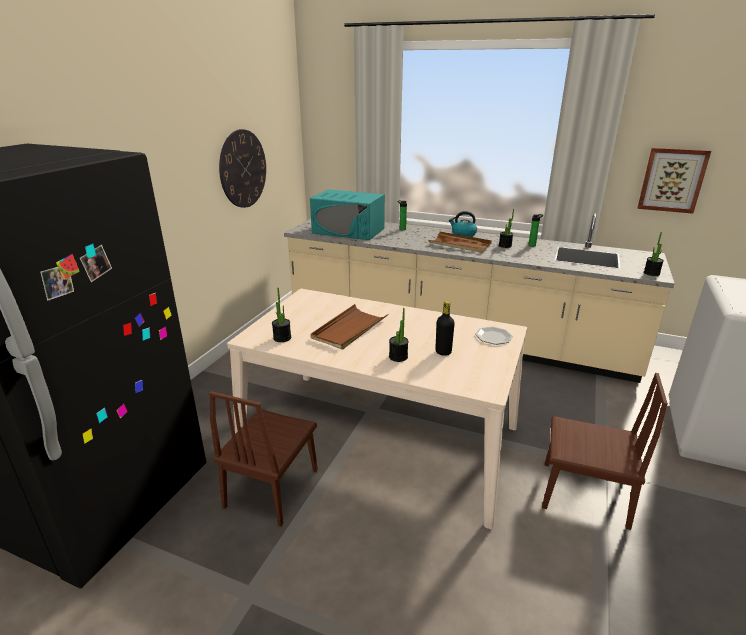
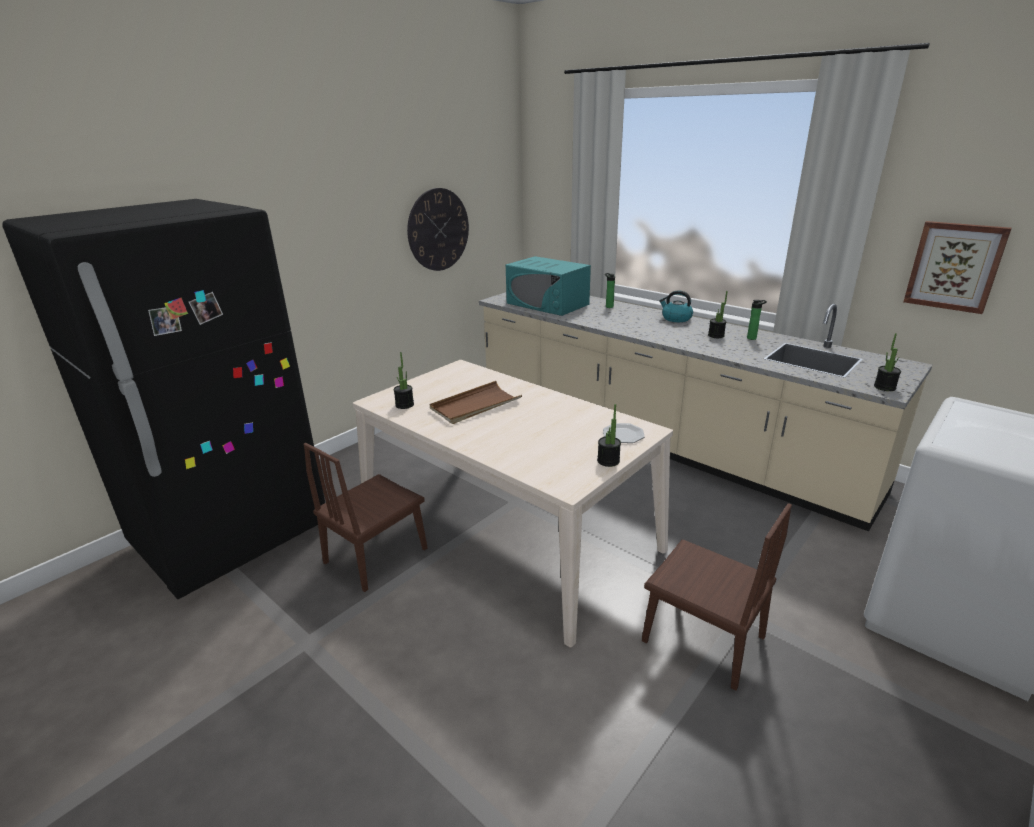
camera: 20 degrees right, 0 degrees up
potted plant [389,308,409,362] -> potted plant moved to [597,404,621,467]
brown tray [429,232,492,253] -> none
black bottle [435,301,455,356] -> none

